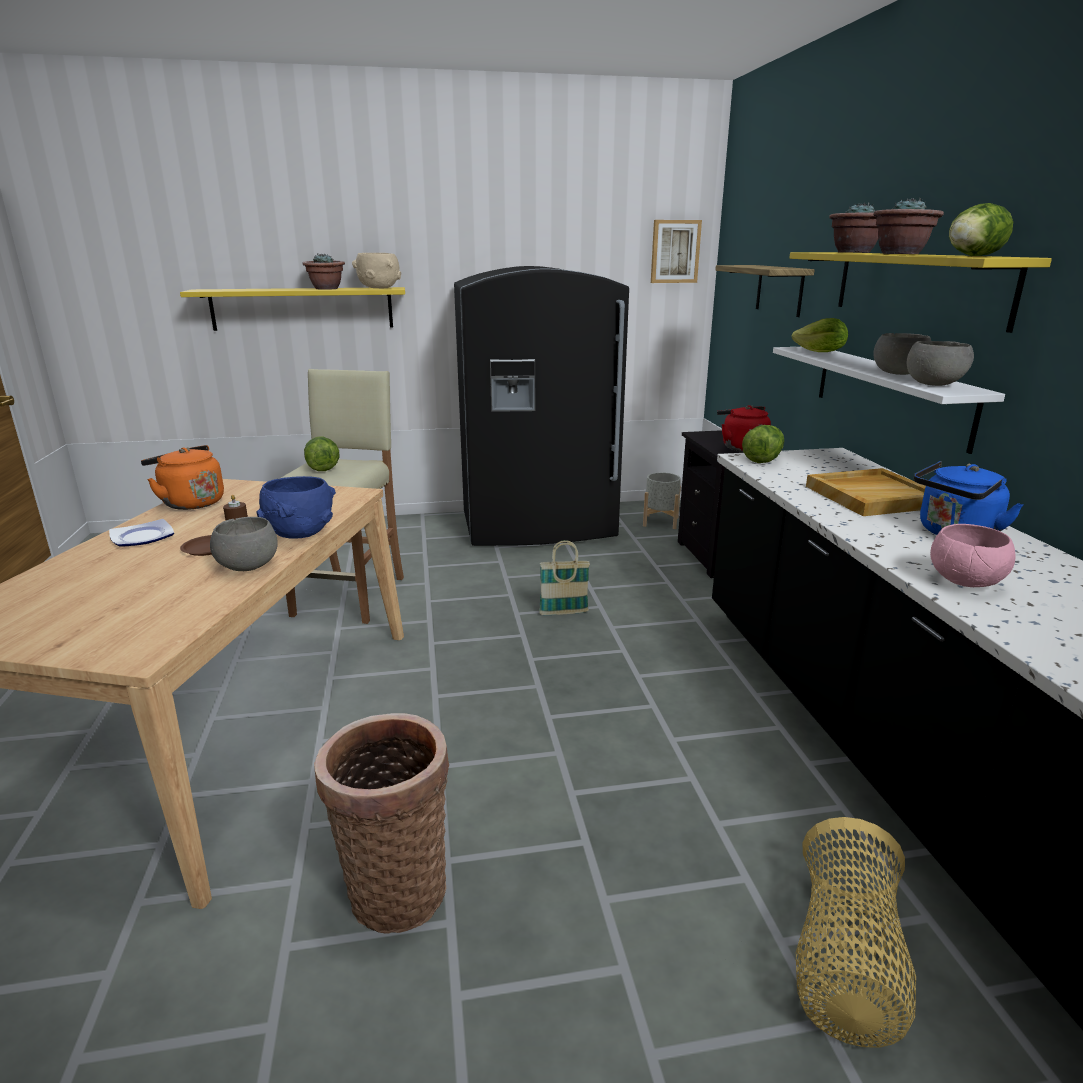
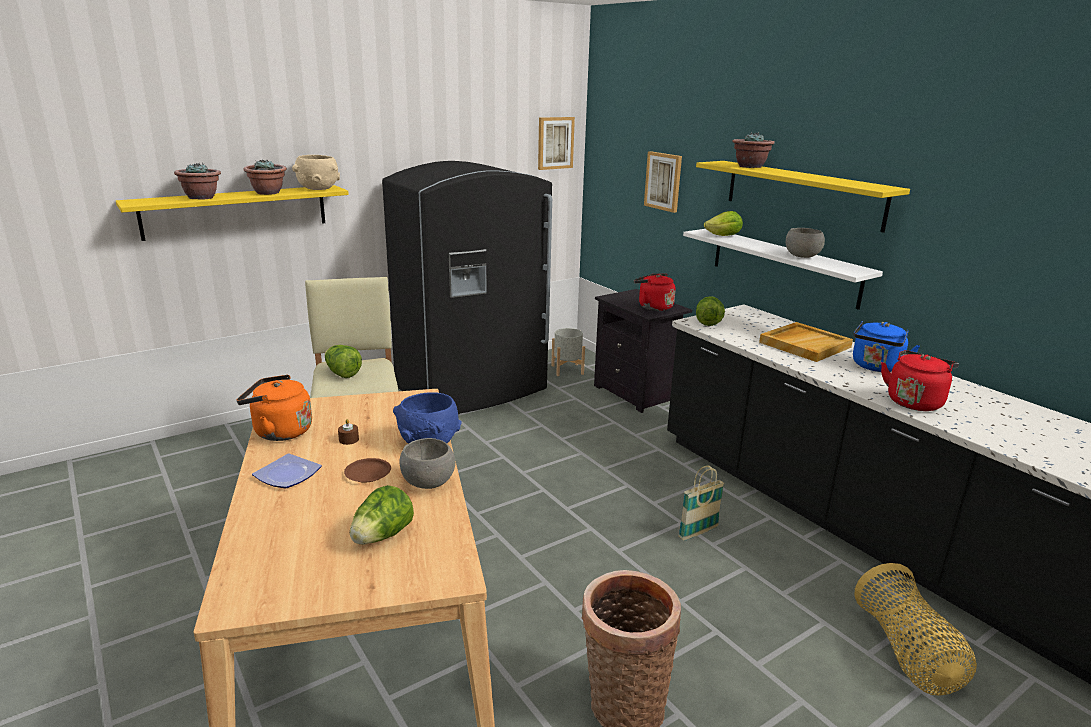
camera: 25 degrees left, 0 degrees up
basket [539,540,590,615] -> basket moved to [678,465,724,541]
shelf [715,265,815,317] -> picture [644,151,682,213]
potted plant [873,198,944,254] -> potted plant moved to [174,163,221,200]
grey bowl [907,341,974,386] -> none
pink bowl [930,524,1016,587] -> red kettle [881,350,959,411]
lettuce [949,203,1013,256] -> lettuce moved to [350,485,414,545]

